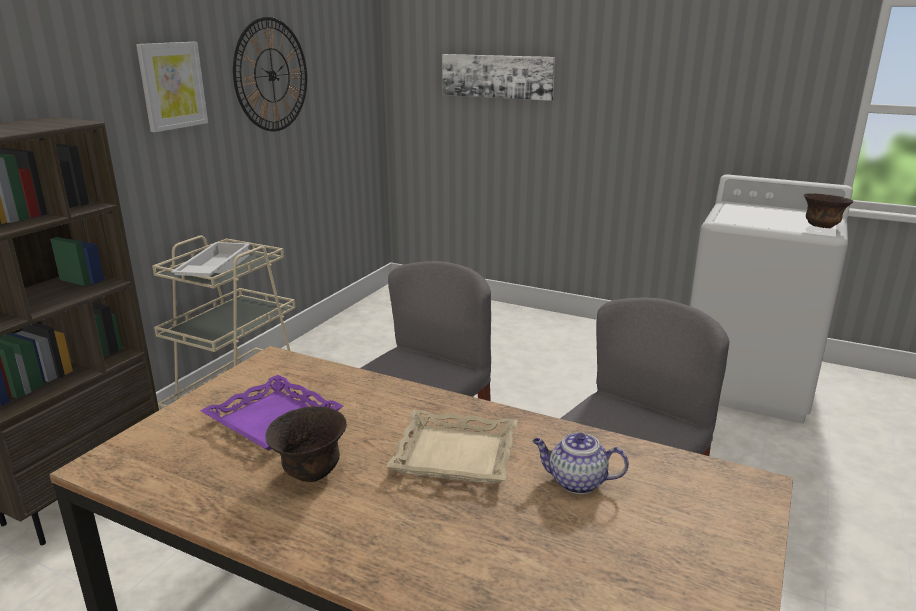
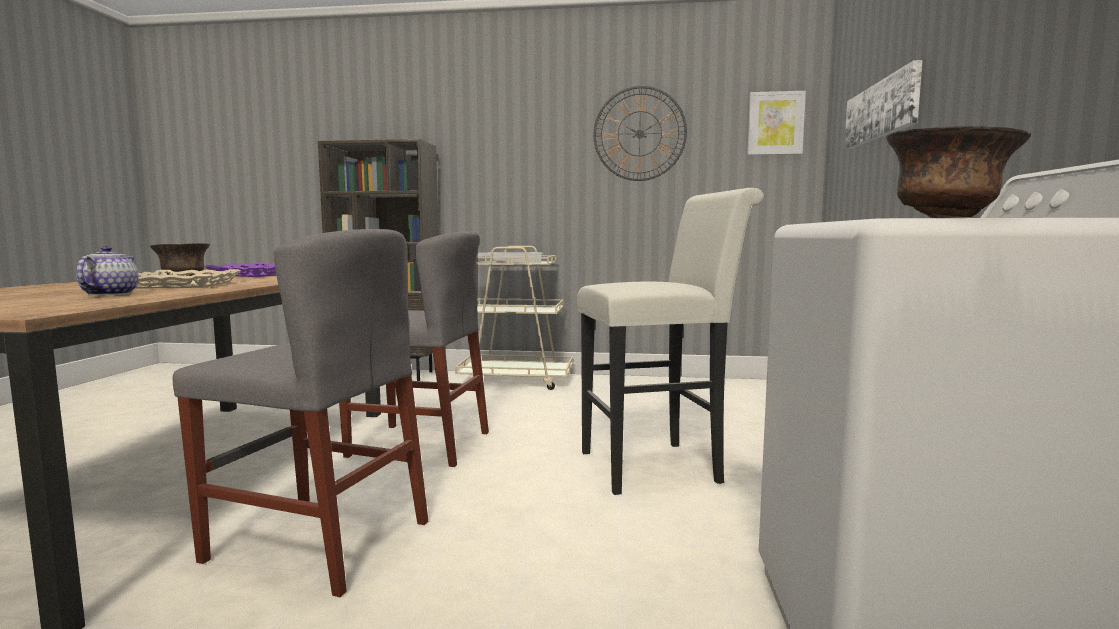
camera: 70 degrees right, 15 degrees down
picture [136,42,208,132] -> picture moved to [747,91,806,155]
none -> white stool [577,188,764,495]

